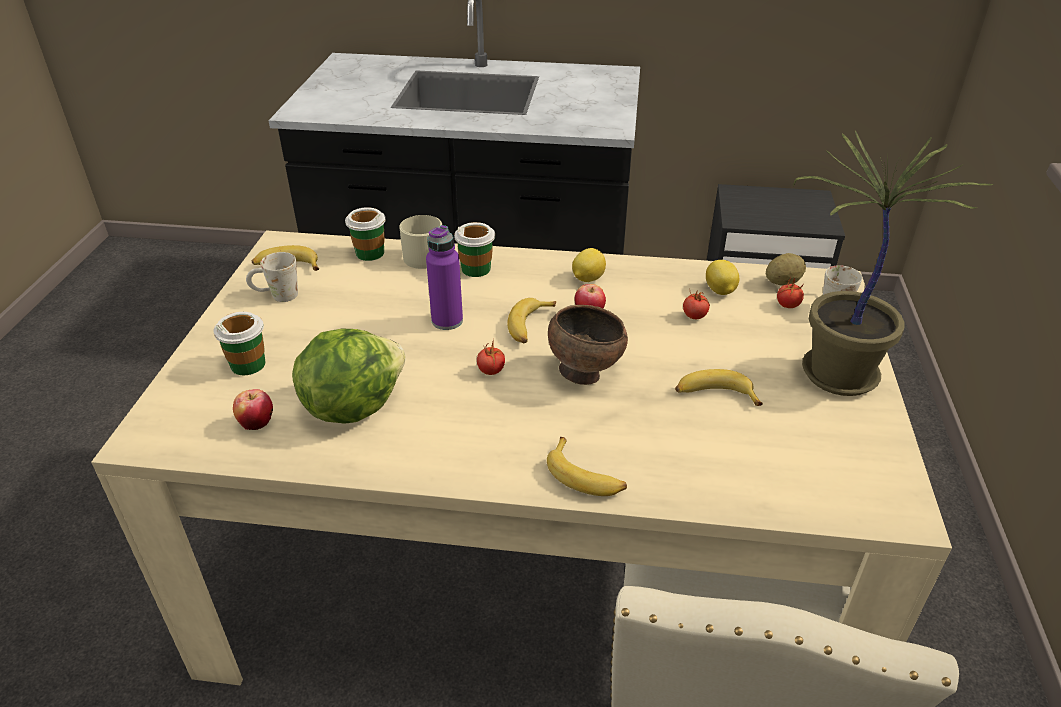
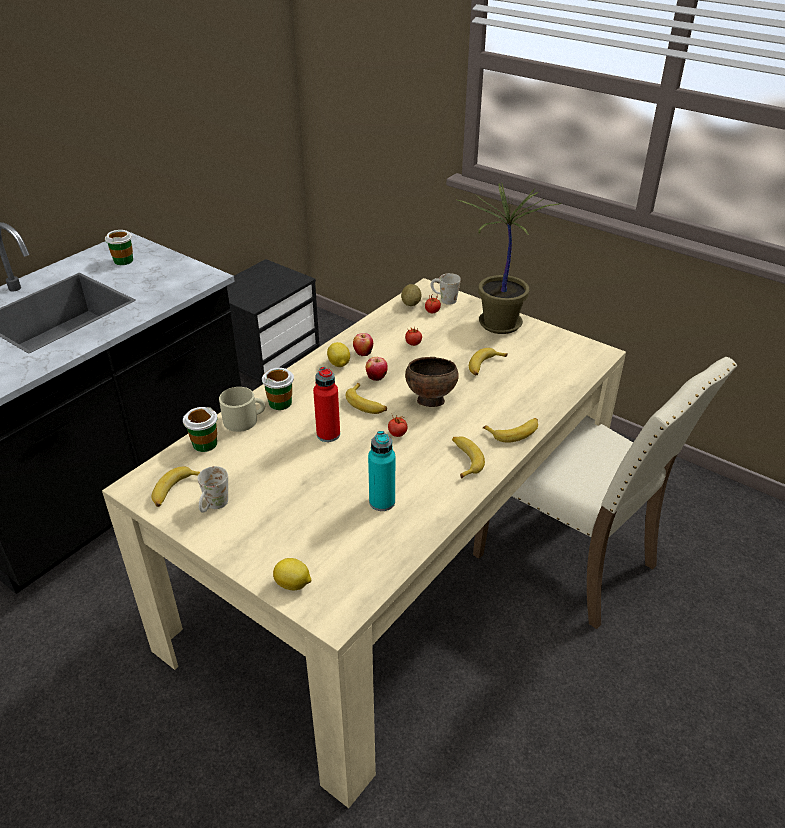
camera: 60 degrees left, 0 degrees up
cup [213,312,265,375] -> cup moved to [105,230,133,265]
apple [233,389,273,430] -> apple moved to [353,333,373,356]
lettuce [292,329,406,424] -> turquoise bottle [368,431,395,511]
purple bottle [426,225,463,330] -> red bottle [313,367,340,442]
lemon [706,260,739,295] -> lemon moved to [273,558,312,590]
none -> banana [452,436,485,478]

